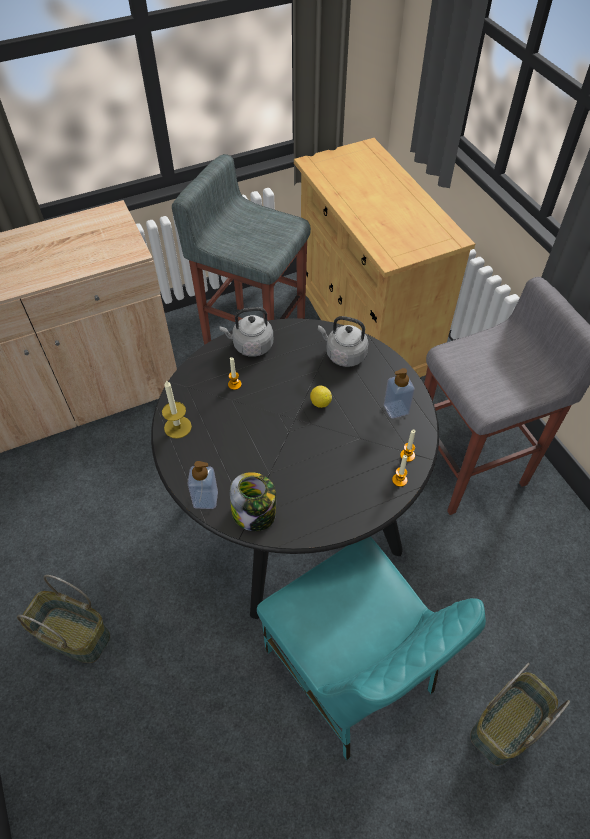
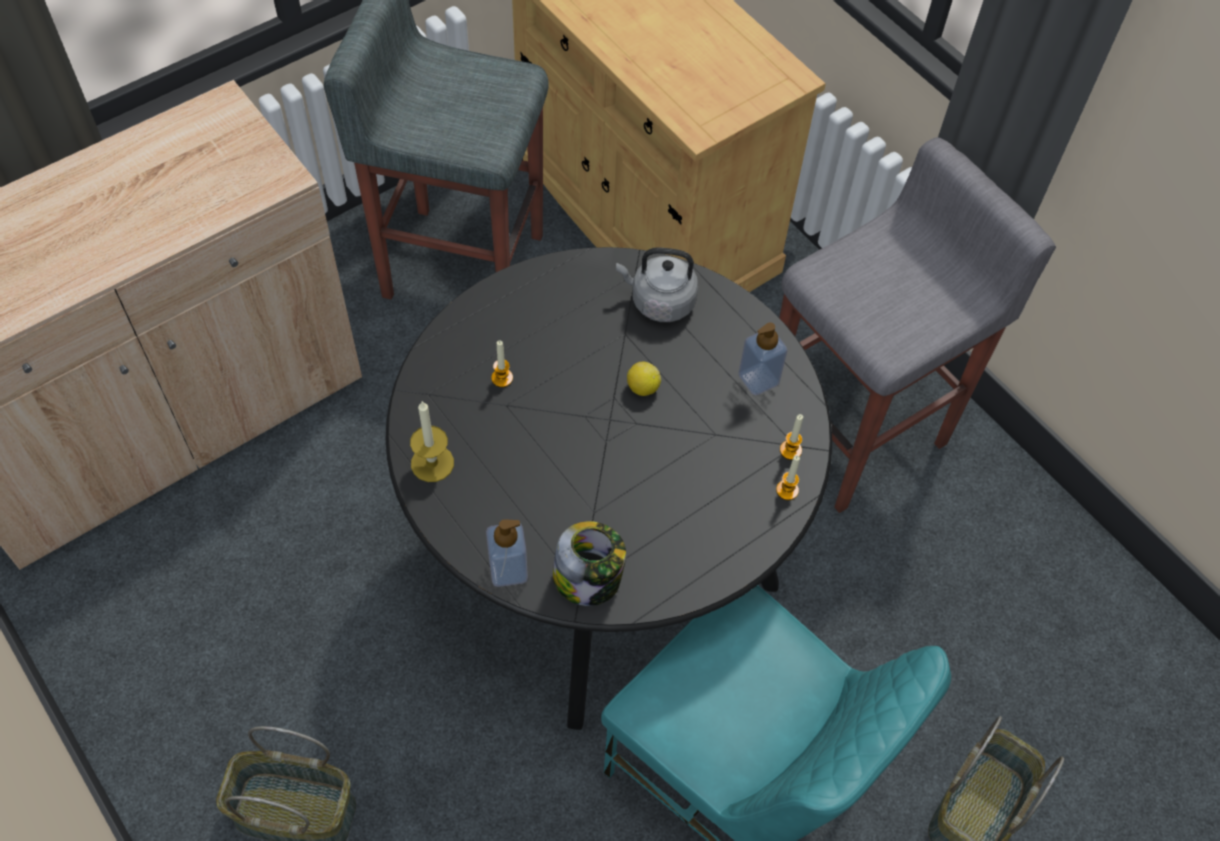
camera: 15 degrees left, 5 degrees up
grey kettle [219,307,273,357] -> none

